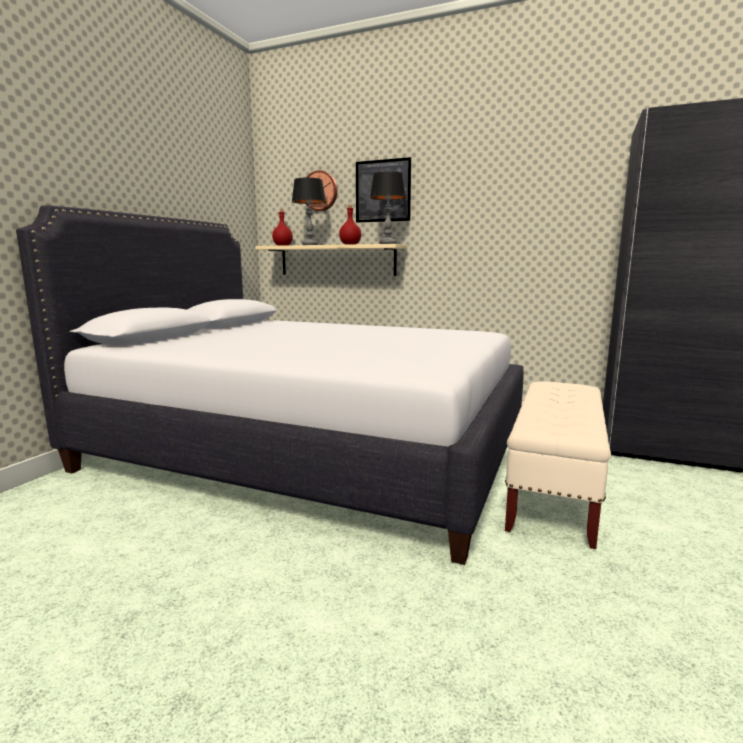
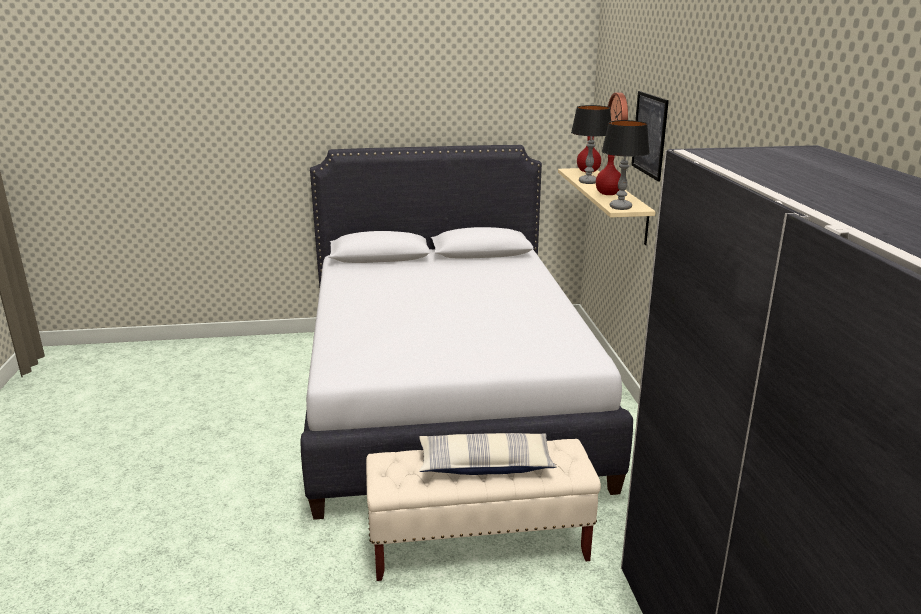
camera: 60 degrees right, 10 degrees up
none -> pillow [419,433,556,475]

